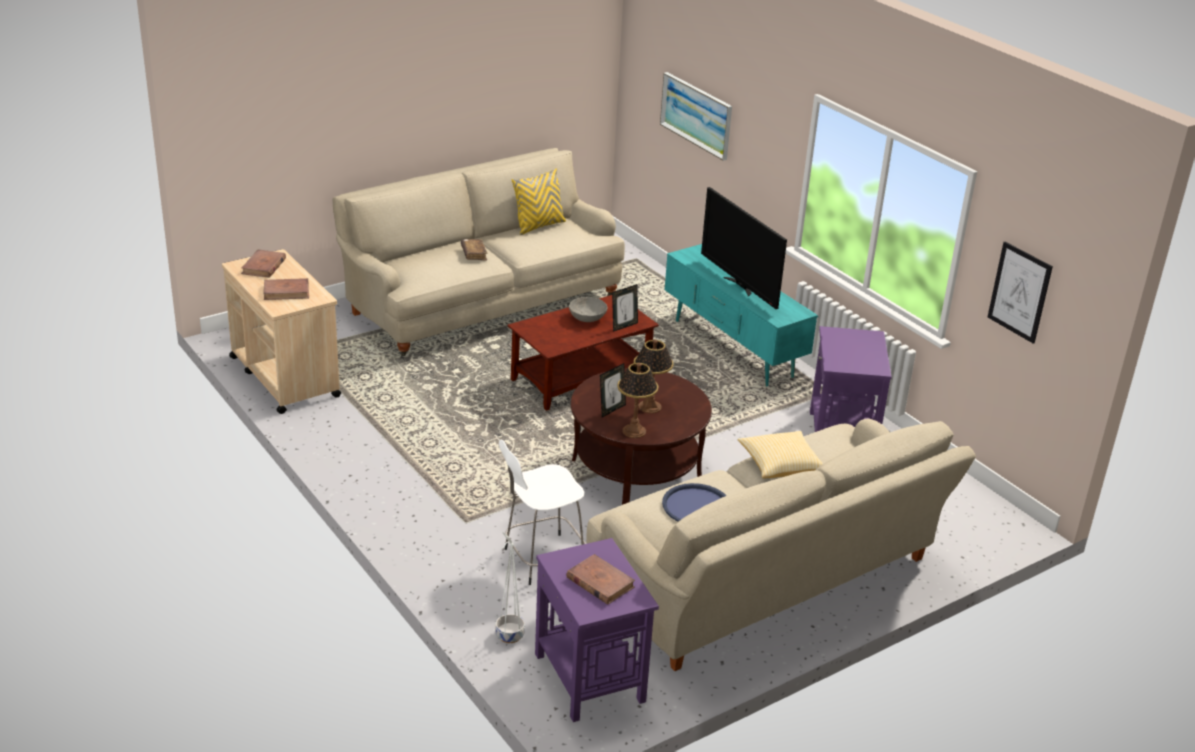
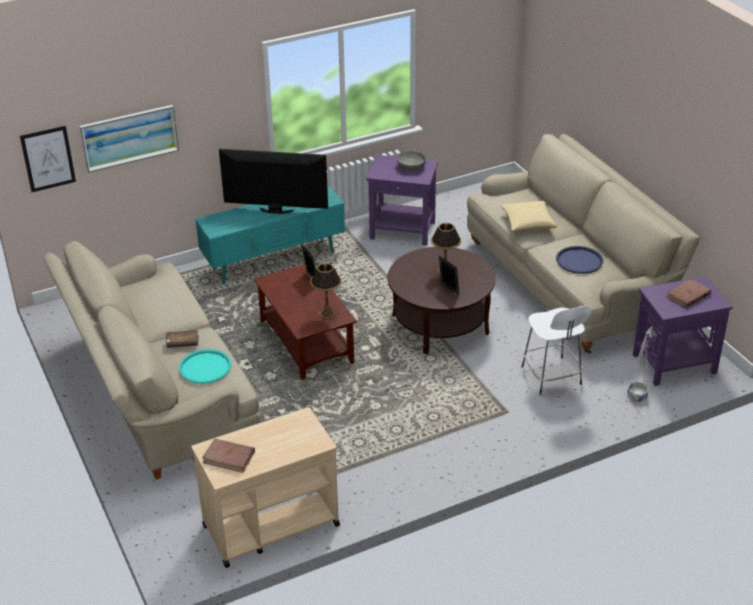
camera: 80 degrees left, 5 degrees up
brown book [263,278,309,300] -> none
yellow pillow [512,168,566,235] -> none
grey bowl [569,297,607,322] -> grey bowl moved to [397,151,426,170]
table lamp [617,363,659,438] -> table lamp moved to [310,263,342,320]
television [701,187,787,309] -> television turned 150 degrees counterclockwise [219,149,328,214]
picture [988,242,1053,344] -> picture moved to [20,126,76,192]
none -> turquoise tray [179,349,232,384]

